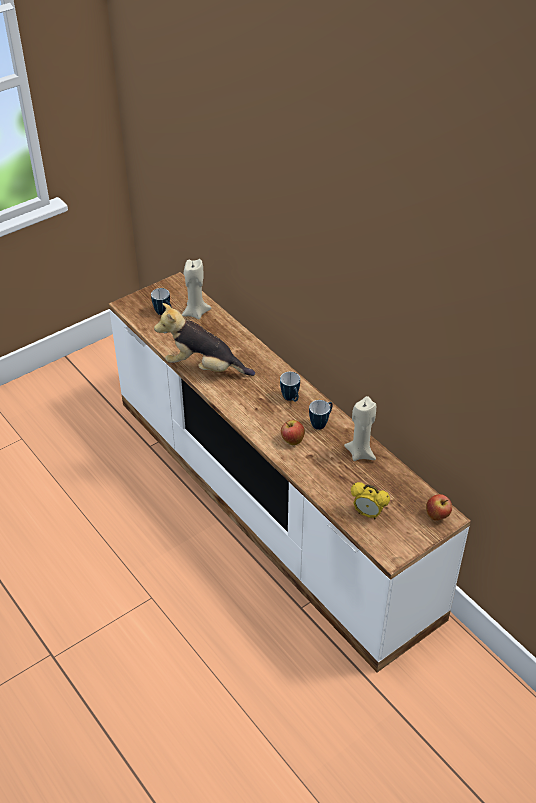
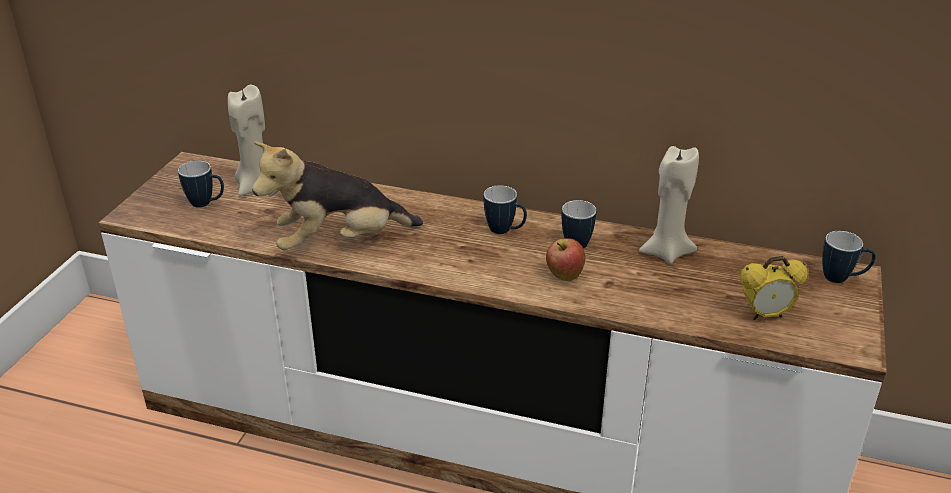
camera: 35 degrees left, 10 degrees down
apple [426,494,452,521] -> mug [822,231,876,283]

